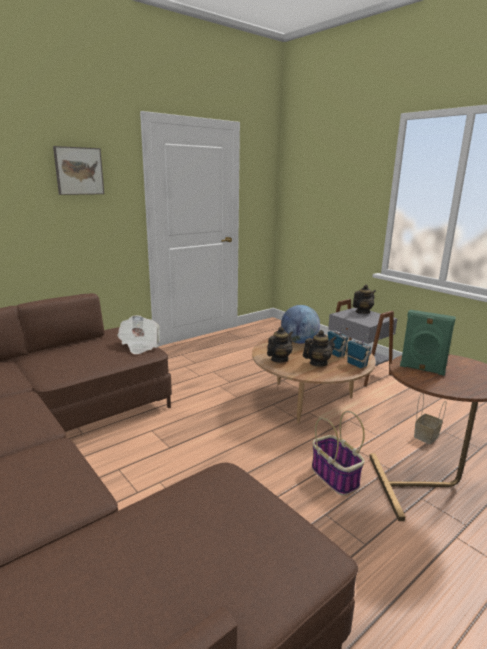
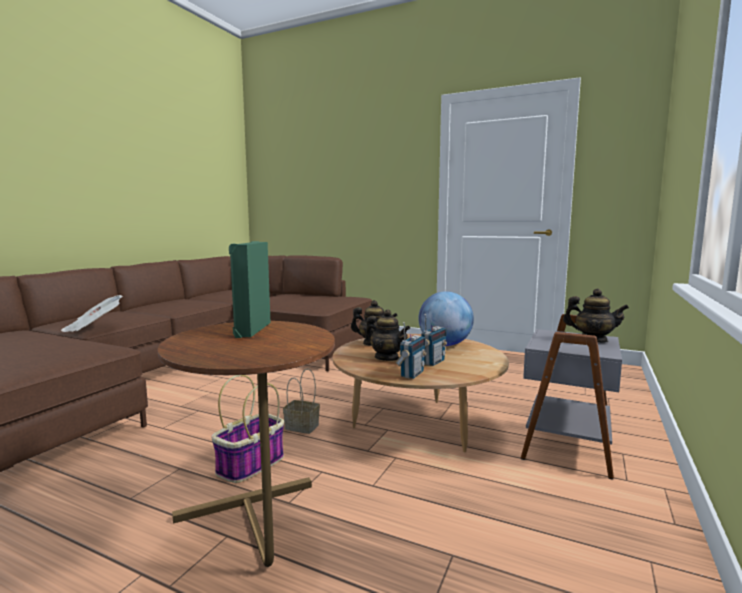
camera: 65 degrees right, 10 degrees down
picture [53,146,104,195] -> none
newspaper [117,315,160,354] -> newspaper moved to [61,295,123,332]
basket [414,393,446,444] -> basket moved to [283,369,320,434]

